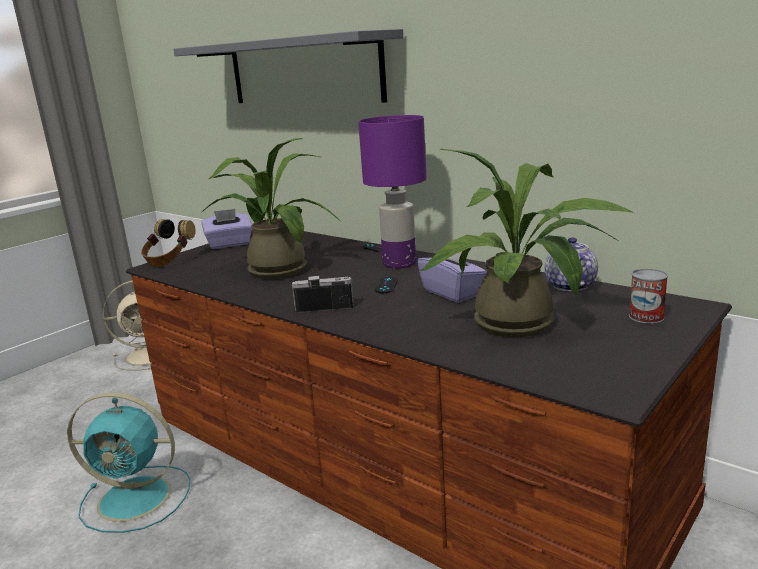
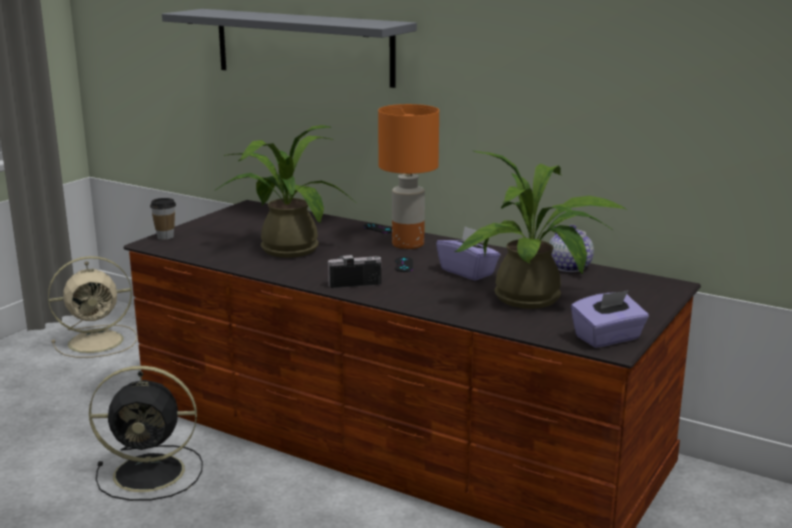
camera: 10 degrees left, 0 degrees up
turquoise fan [67,393,190,533] -> black fan [89,366,203,501]
headphones [141,219,196,267] -> cup [150,198,176,240]
purple tissue box [201,209,252,249] -> purple tissue box moved to [571,290,649,348]
purple table lamp [358,115,426,268] -> orange table lamp [378,104,439,249]
can [629,269,668,324] -> none

